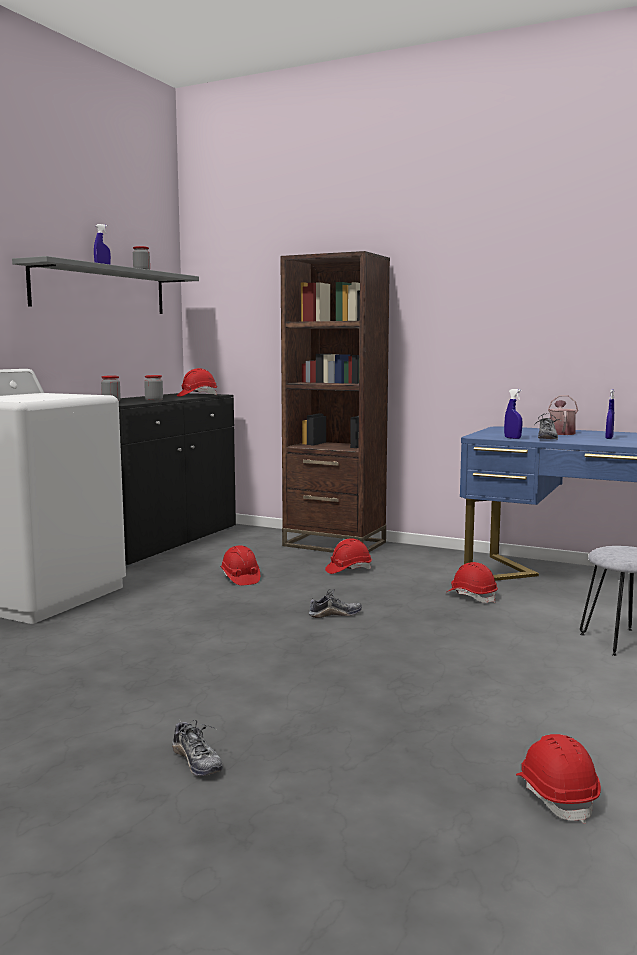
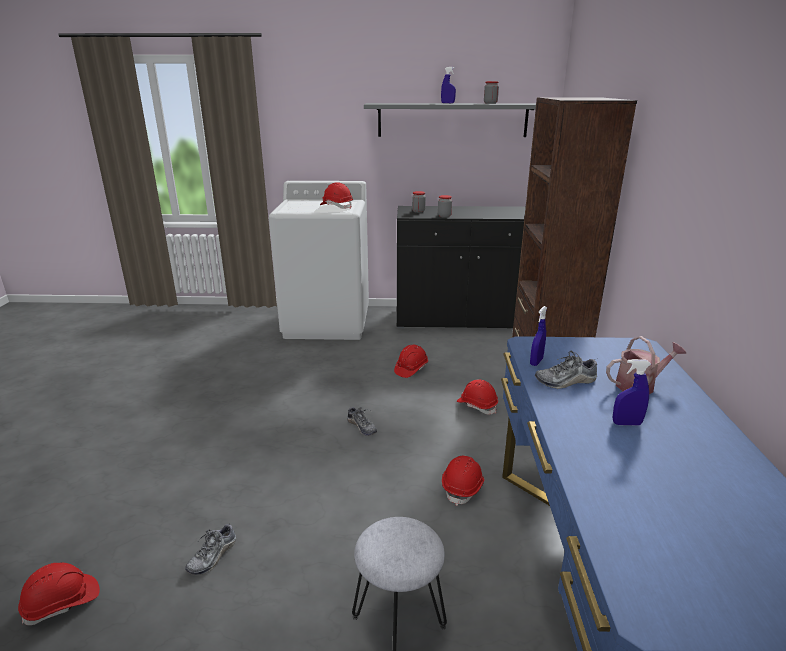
camera: 65 degrees right, 15 degrees up
shoe [172,719,223,776] -> shoe moved to [185,524,236,575]
red hard hat [177,368,217,396] -> red hard hat moved to [320,182,353,209]

